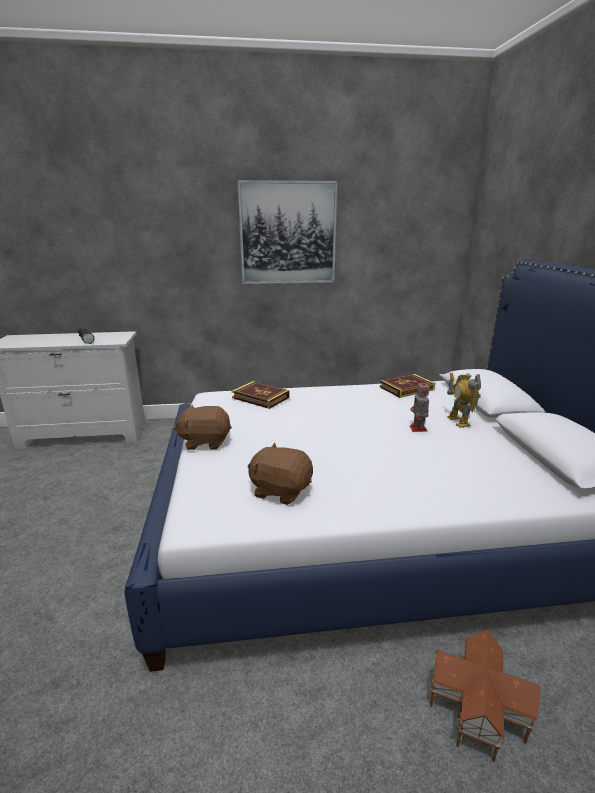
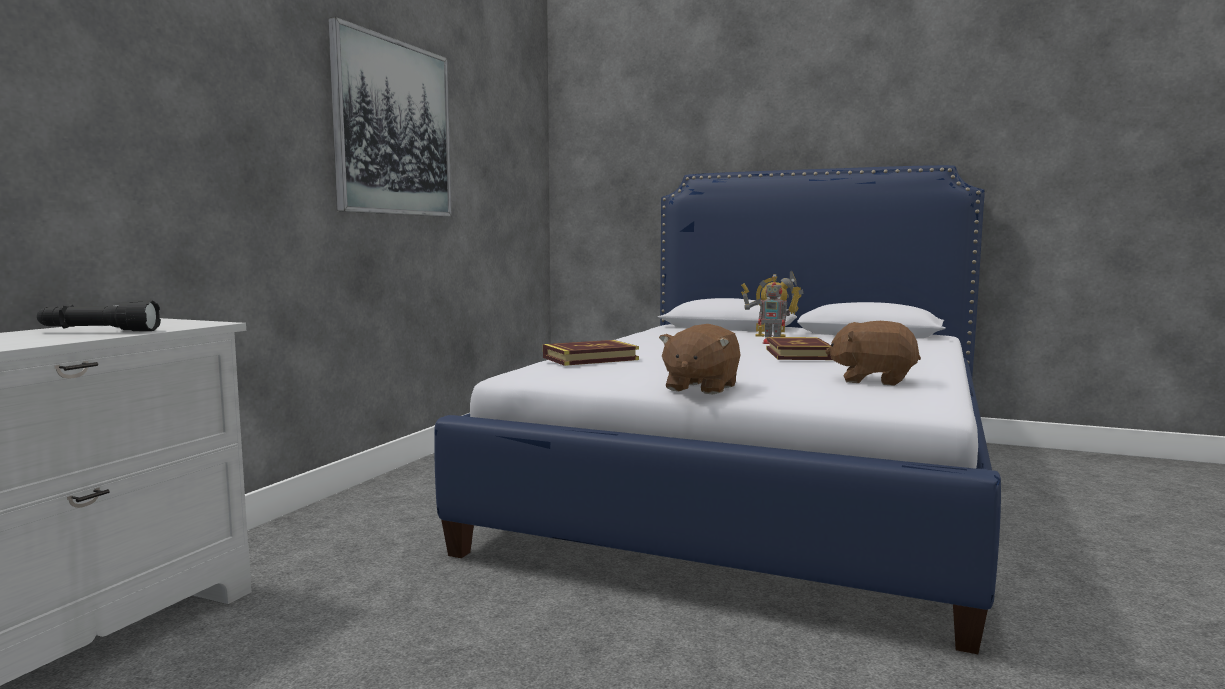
camera: 60 degrees left, 15 degrees down
brown plush toy [248,443,313,505] -> brown plush toy turned 60 degrees clockwise [825,321,921,386]
book [380,374,435,398] -> book moved to [766,337,832,360]
toy house [430,630,541,762] -> none

